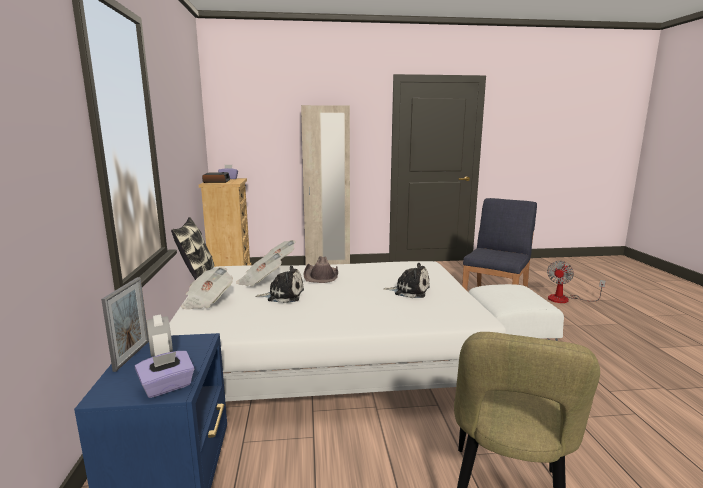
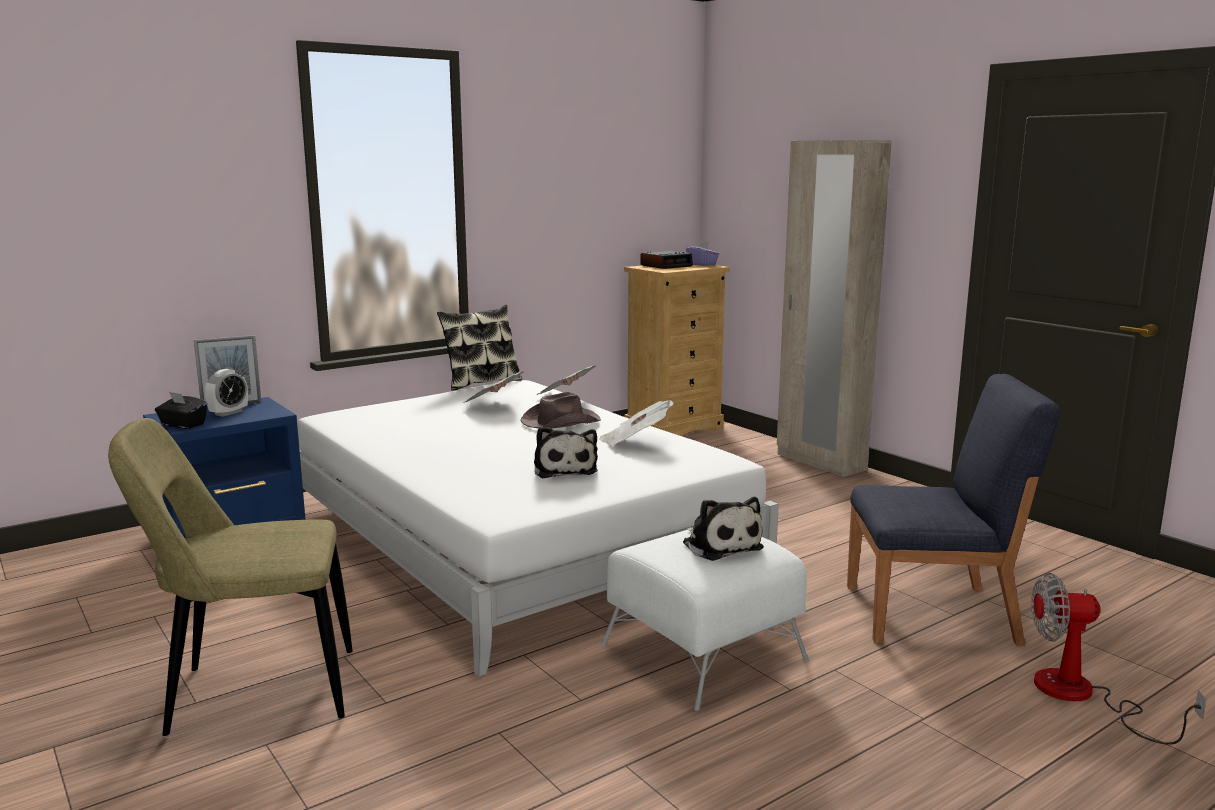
camera: 60 degrees right, 0 degrees up
purple tissue box [135,351,195,398] -> black tissue box [155,392,207,429]
newspaper [181,267,233,309] -> newspaper moved to [599,400,674,446]
plush toy [255,266,304,303] -> plush toy moved to [683,497,764,561]

